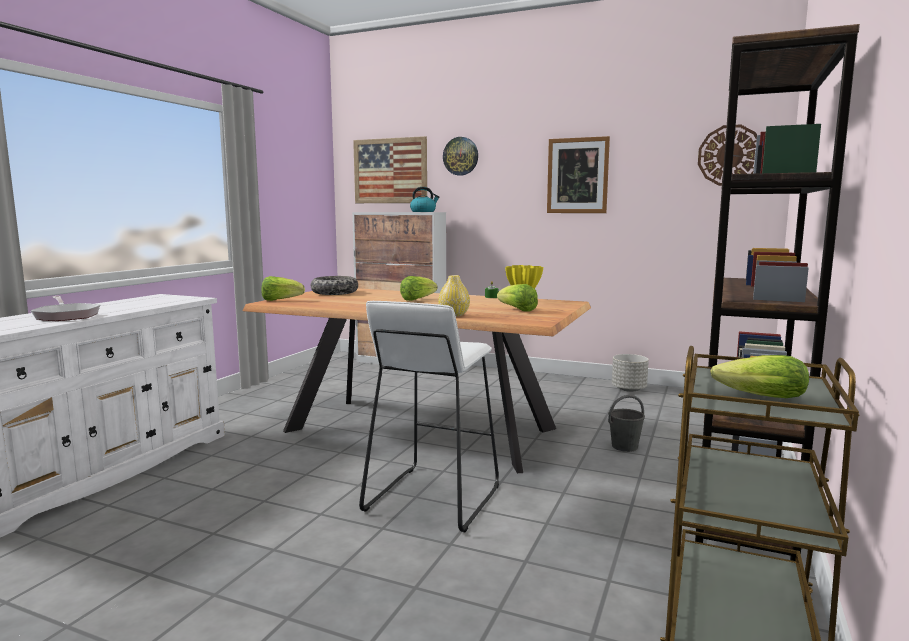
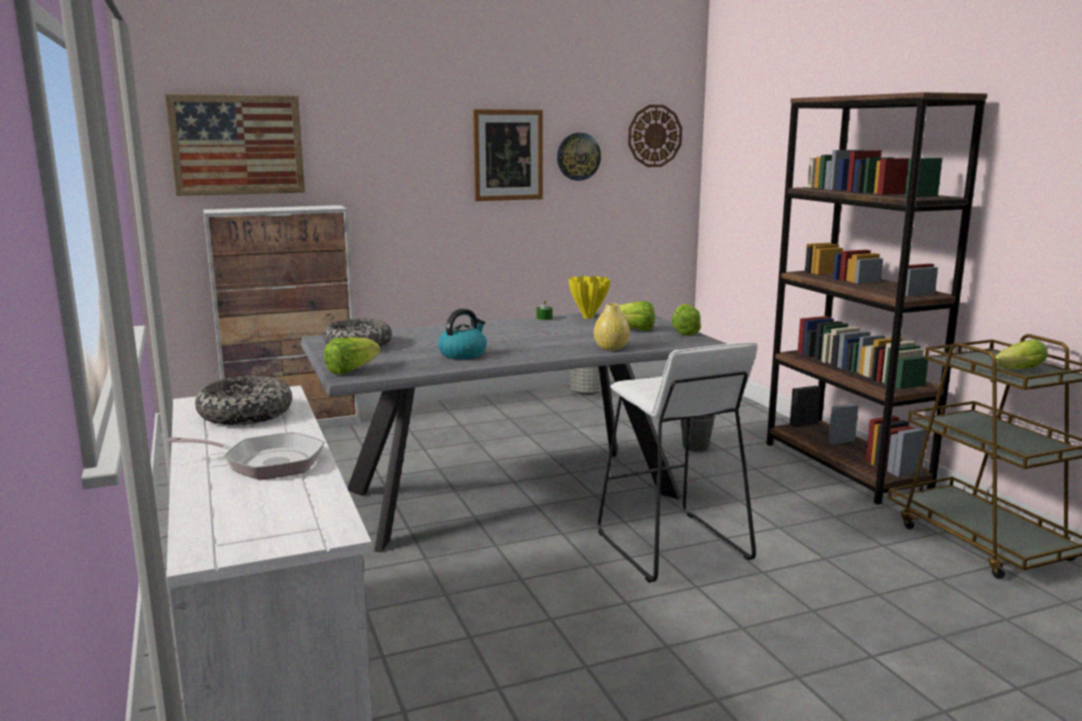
camera: 45 degrees left, 5 degrees up
brown dining table [242,288,591,473] -> grey dining table [300,311,726,552]
lettuce [400,276,438,301] -> lettuce moved to [671,304,701,336]
kettle [410,187,440,212] -> kettle moved to [438,309,487,359]
wall clock [443,137,478,176] -> wall clock moved to [557,133,601,181]
none -> bowl [195,376,292,425]

